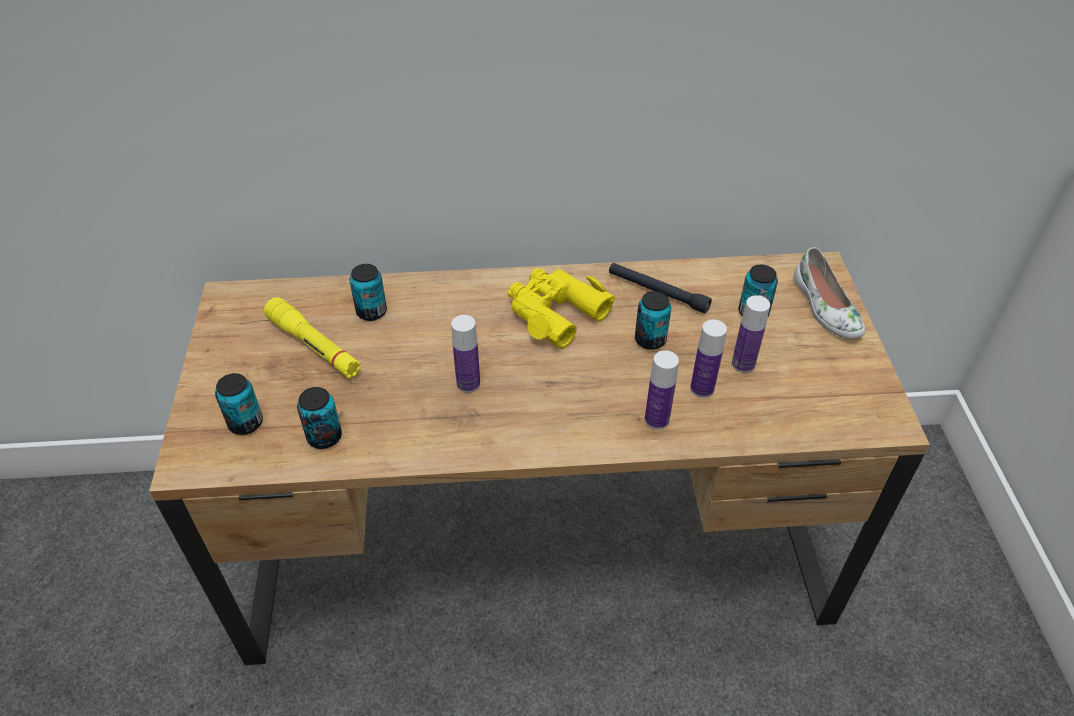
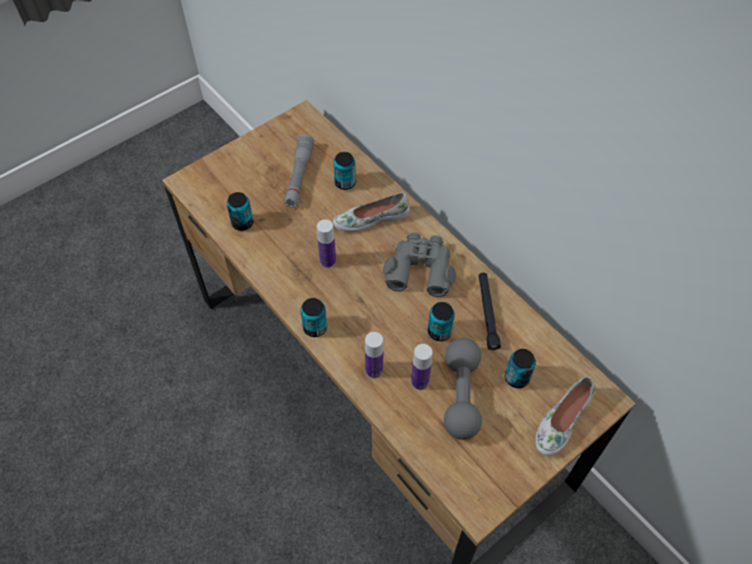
camera: 55 degrees right, 10 degrees up
can [215,373,263,435] -> can moved to [300,298,327,337]
yellow flashlight [264,297,361,378] -> grey flashlight [284,134,314,208]
yellow binoculars [508,268,615,349] -> grey binoculars [383,232,456,297]
bottle [732,295,770,373] -> grey dumbbell [444,338,482,440]
none -> white shoe [333,192,410,232]

